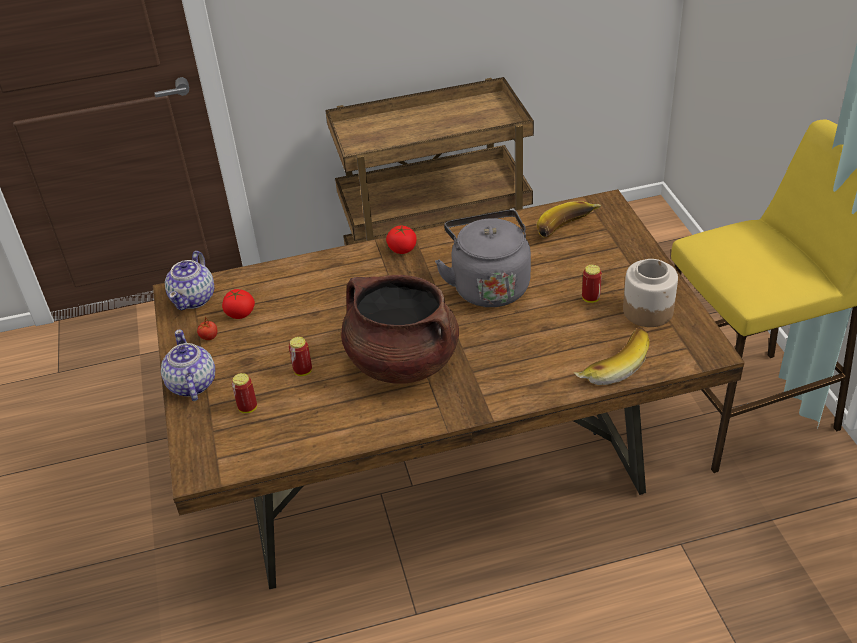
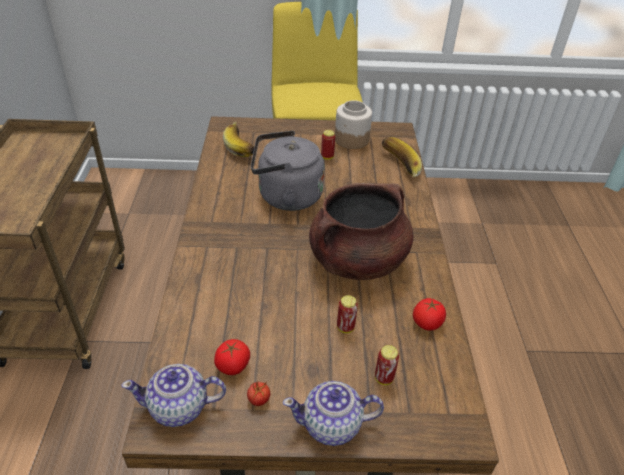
camera: 80 degrees left, 0 degrees up
teapot [165,251,214,311] -> teapot turned 150 degrees clockwise [122,364,226,427]
tomato [386,225,417,254] -> tomato moved to [413,298,446,331]

